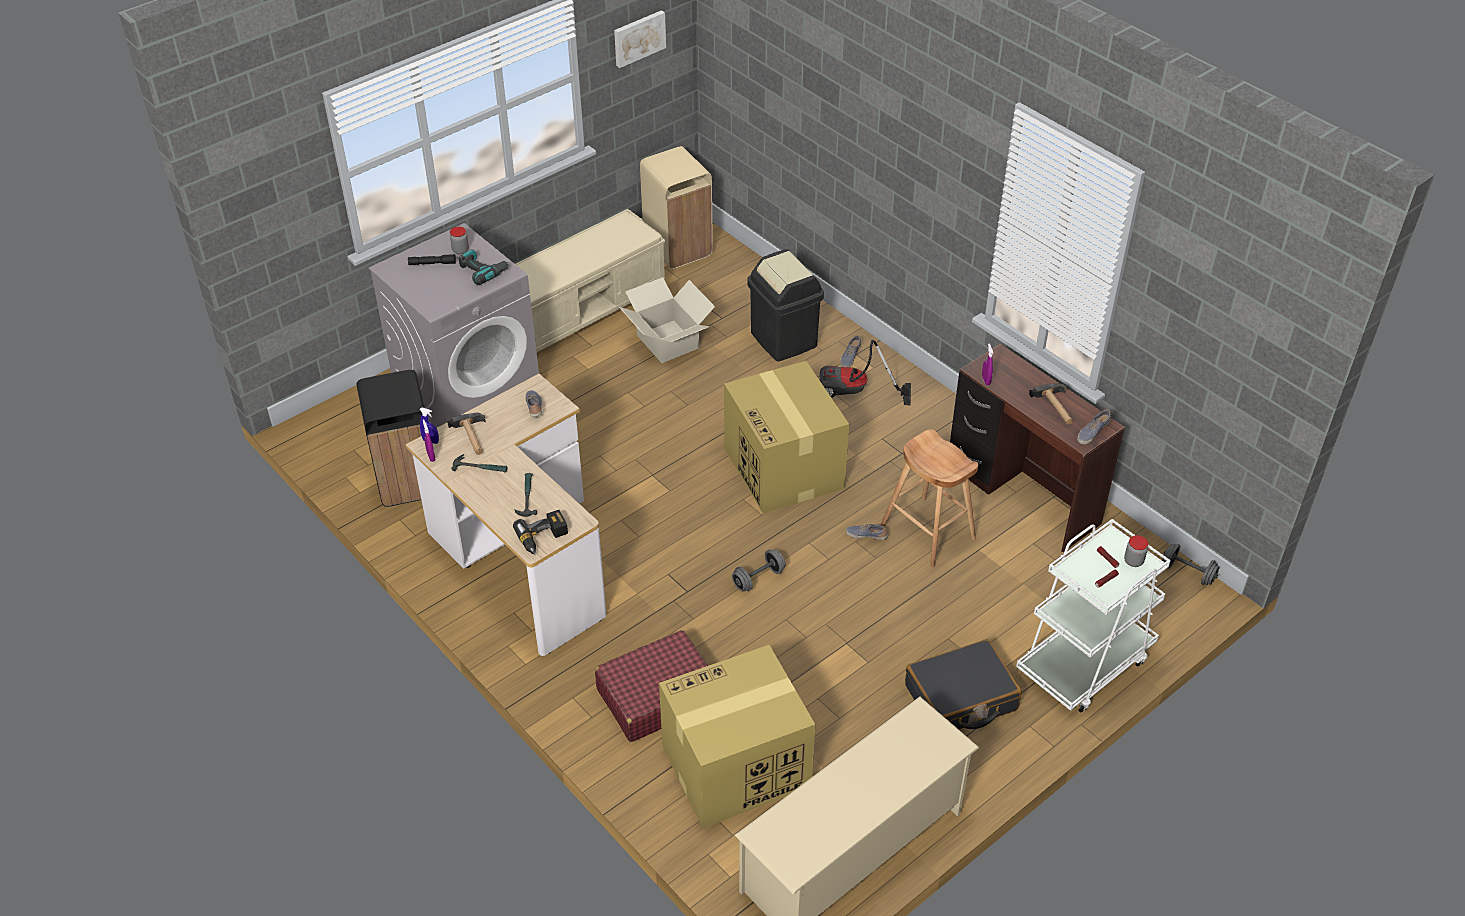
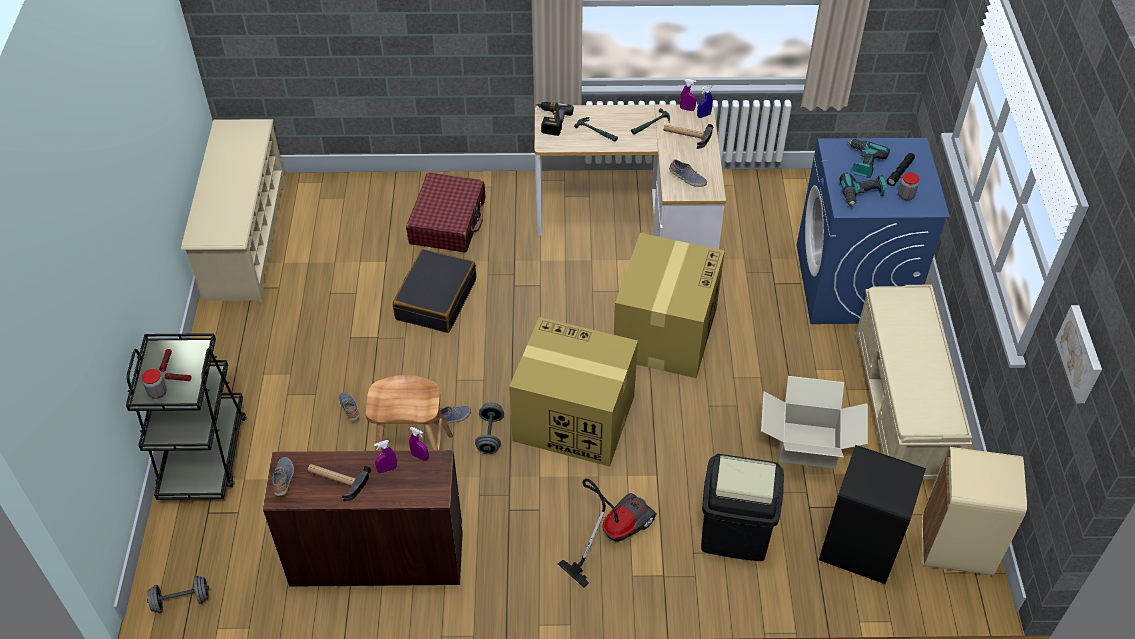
camera: 130 degrees right, 5 degrees up
black trash can [357,370,424,507] -> black trash can moved to [819,445,926,584]
grey washing machine [369,223,539,428] -> blue washing machine [797,138,950,324]
cardboard box [659,645,815,828] -> cardboard box moved to [614,233,725,378]
grey dumbbell [732,550,785,591] -> grey dumbbell moved to [475,402,504,454]
shoe [840,335,861,367] -> shoe moved to [338,392,360,421]
black suitcase [905,639,1021,729] -> black suitcase moved to [393,249,476,333]
white cart [1016,519,1171,713] -> black cart [126,333,247,500]
none -> purple spray bottle [374,440,397,473]
none -> power drill [847,139,890,178]

